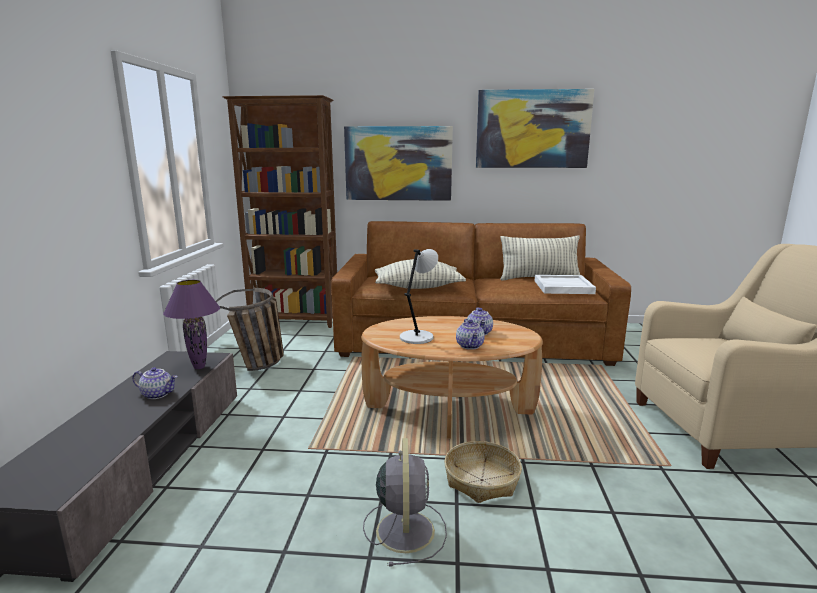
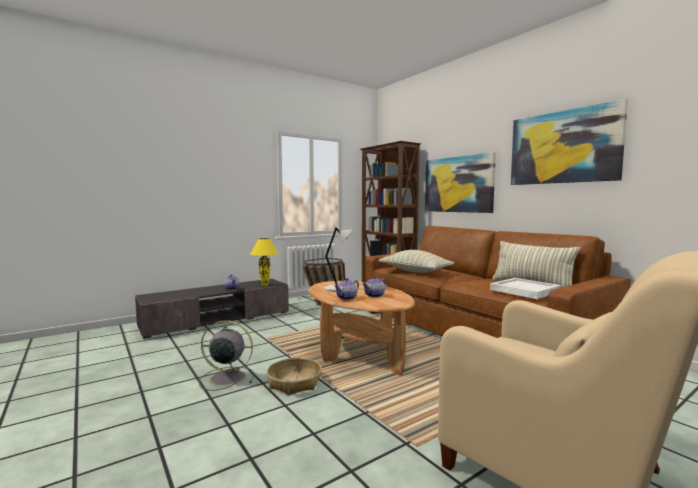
camera: 50 degrees right, 10 degrees down
purple table lamp [163,280,220,369] -> yellow table lamp [250,238,278,286]
grey fan [363,438,447,567] -> grey fan turned 135 degrees counterclockwise [199,320,254,391]

